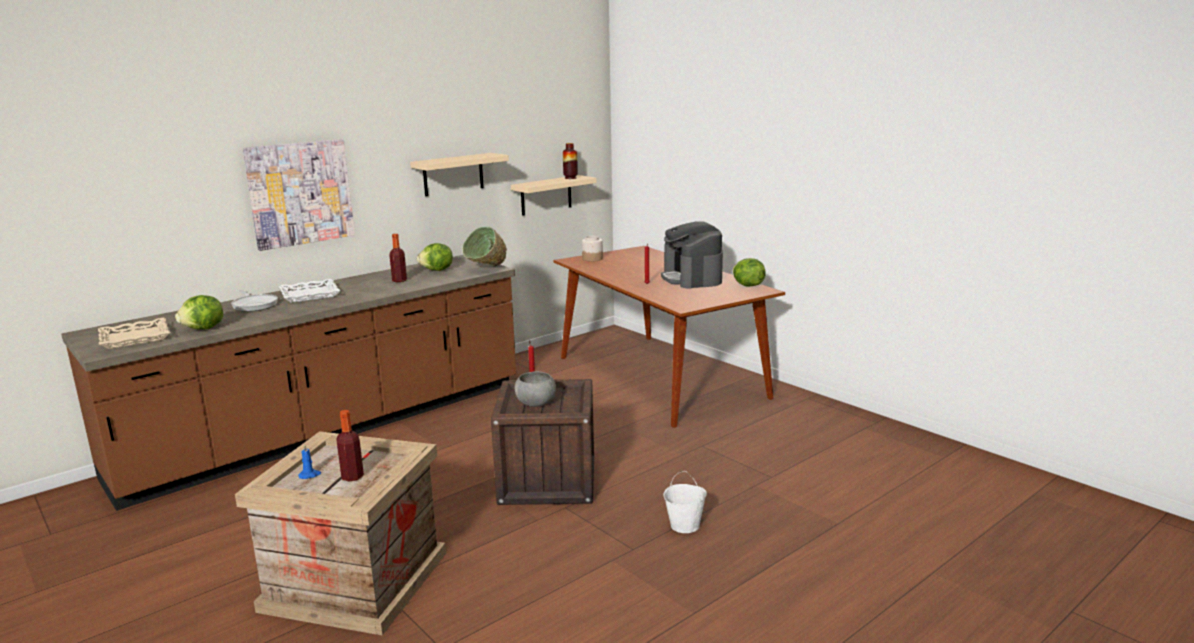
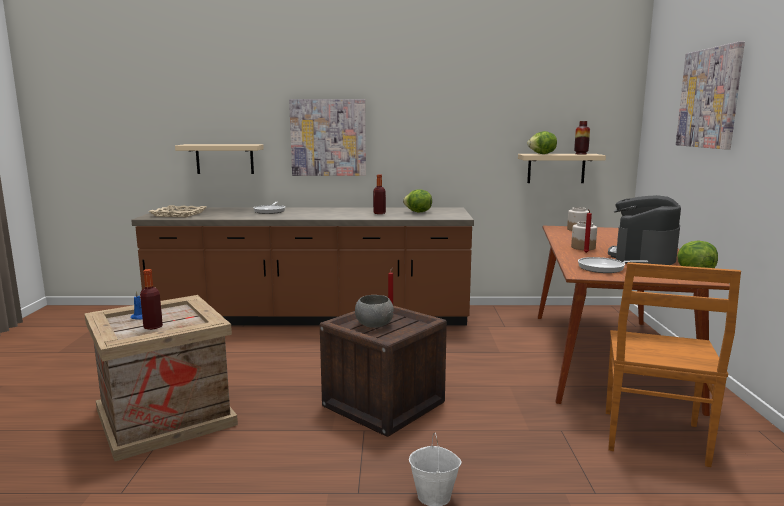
camera: 40 degrees right, 5 degrees down
lettuce [175,295,223,330] -> lettuce moved to [527,131,557,154]
white tray [279,279,340,303] -> none
beige shelf [410,153,509,196] -> beige shelf moved to [175,144,264,174]
green bowl [462,226,507,267] -> none
none -> jar [571,222,597,250]
none -> frying pan [578,257,648,273]
none -> brown chair [606,262,741,467]
none -> picture [676,42,745,149]

